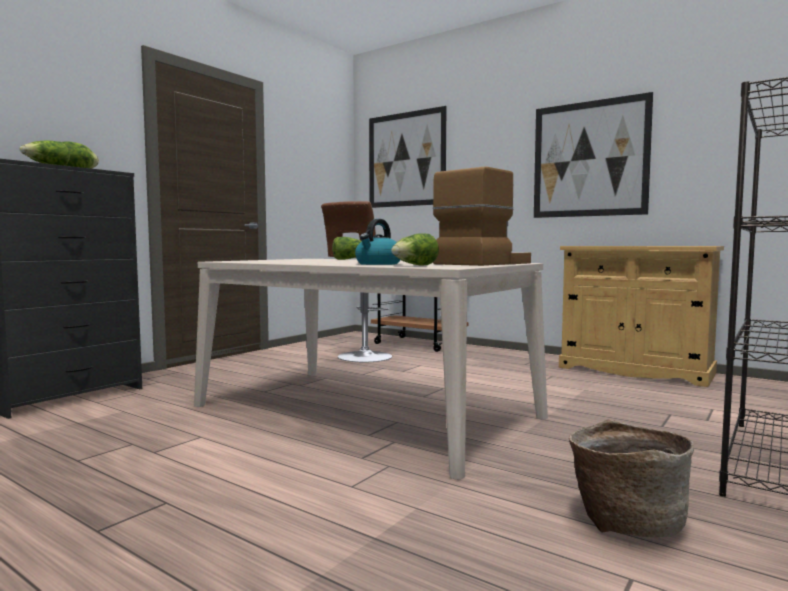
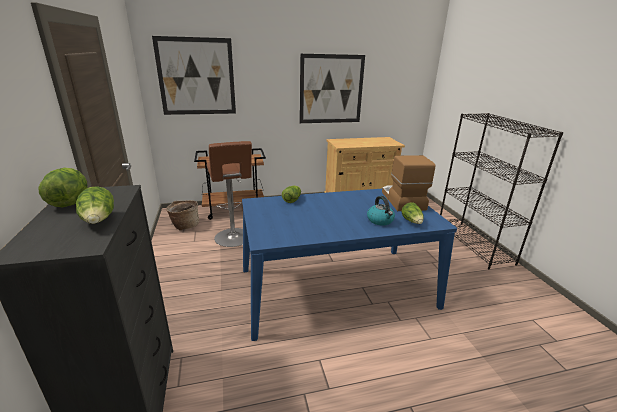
camera: 50 degrees left, 20 degrees up
beige dining table [194,259,548,480] -> blue dining table [242,189,457,341]
basket [569,419,694,537] -> basket moved to [166,200,199,231]

